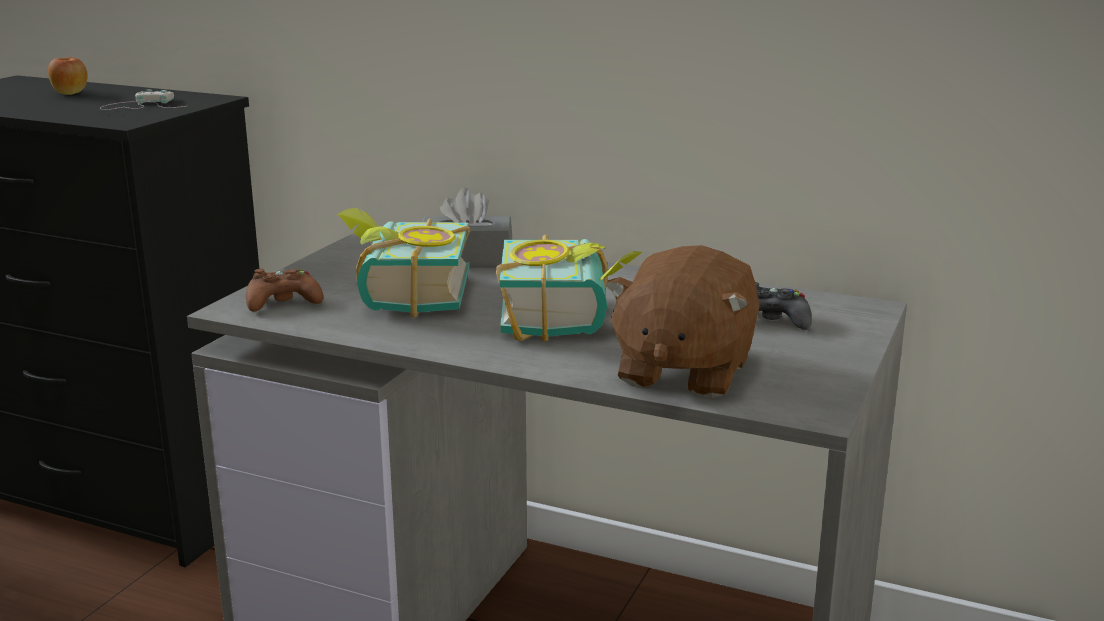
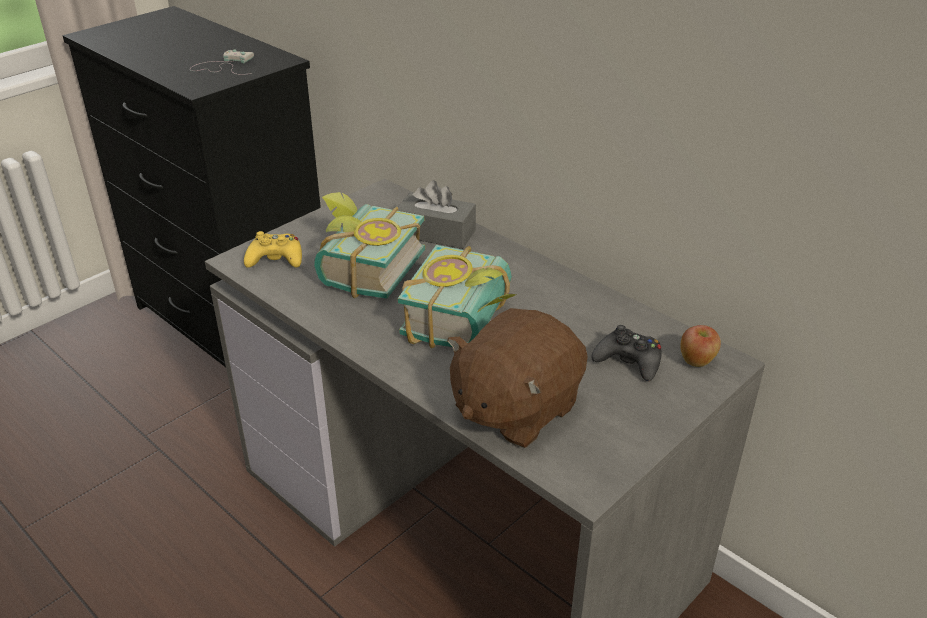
camera: 20 degrees right, 15 degrees up
apple [48,57,88,95] -> apple moved to [680,325,721,367]
brown game controller [246,269,323,312] -> yellow game controller [244,231,302,268]

